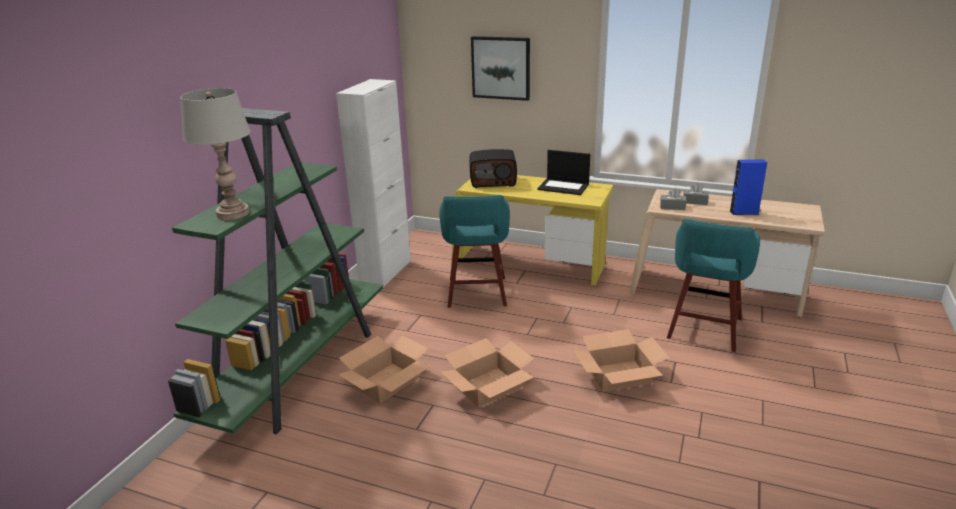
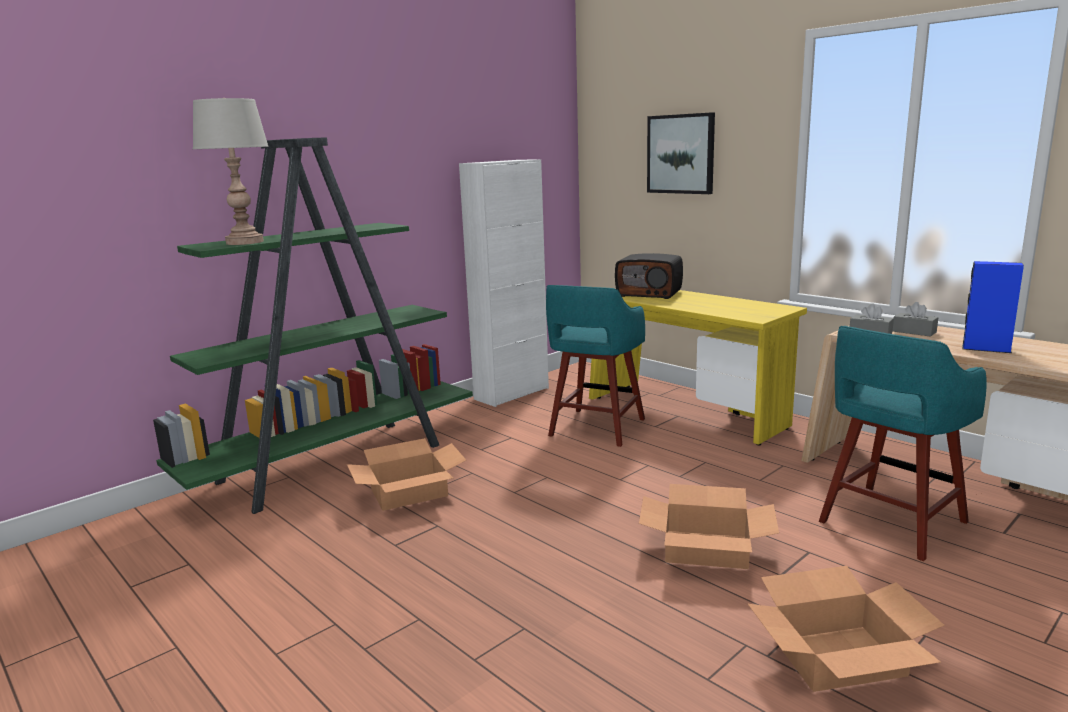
camera: 25 degrees right, 10 degrees down
cardboard box [440,338,534,407] -> cardboard box moved to [748,566,945,692]
laptop [537,150,590,195] -> none

